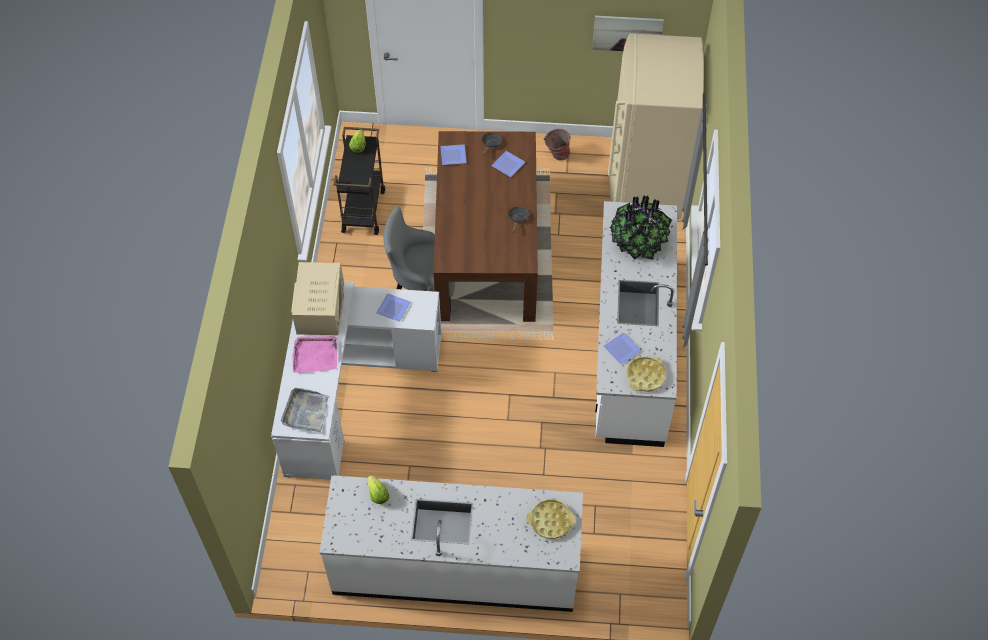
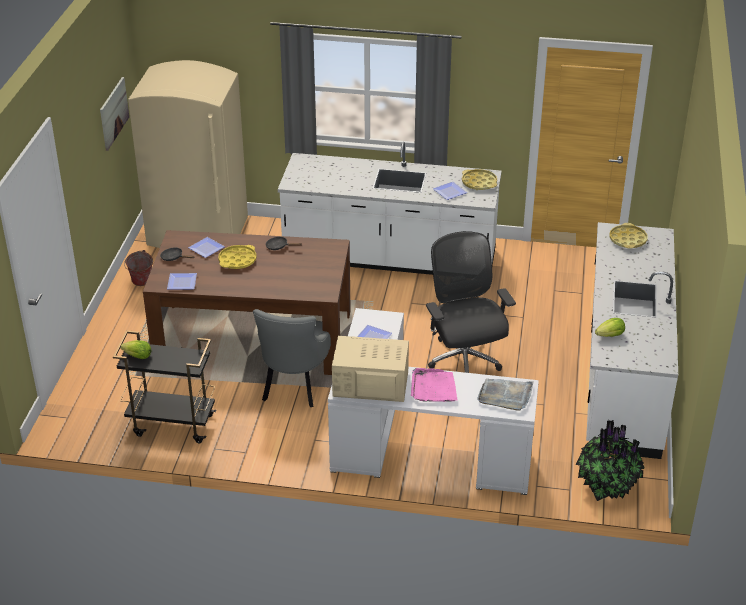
camera: 85 degrees left, 20 degrees down
potted plant [610,196,672,260] -> potted plant moved to [576,419,644,501]
none -> yellow tray [218,245,256,269]
none -> office chair [426,231,516,373]

